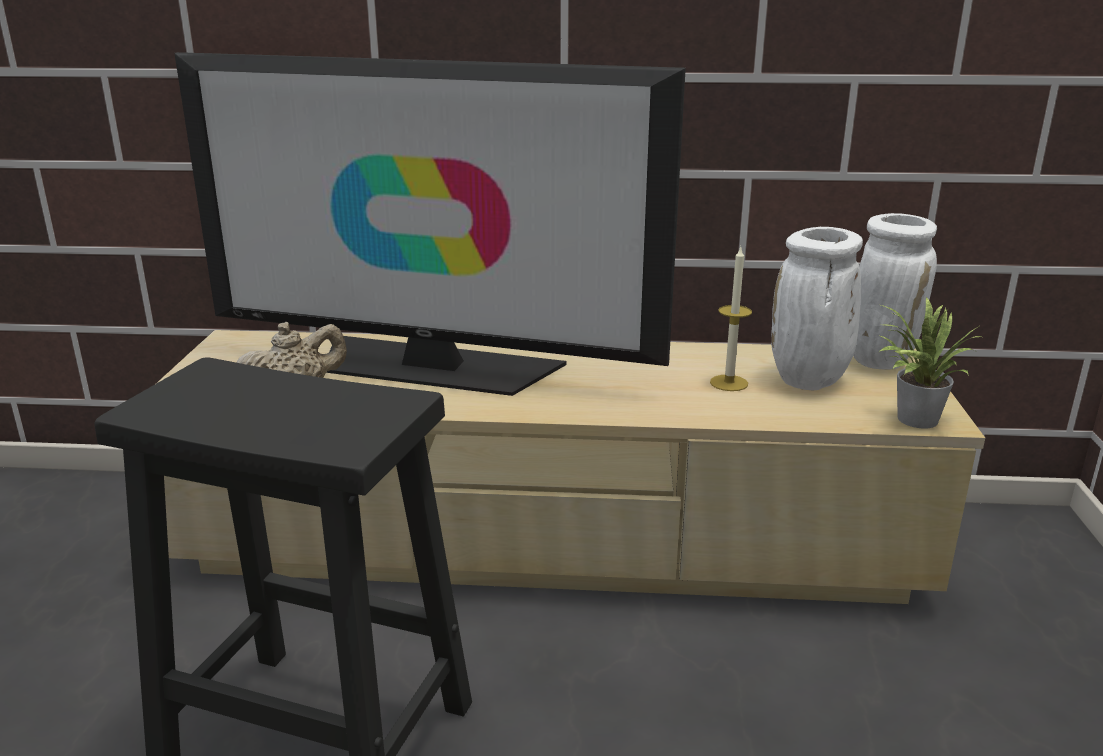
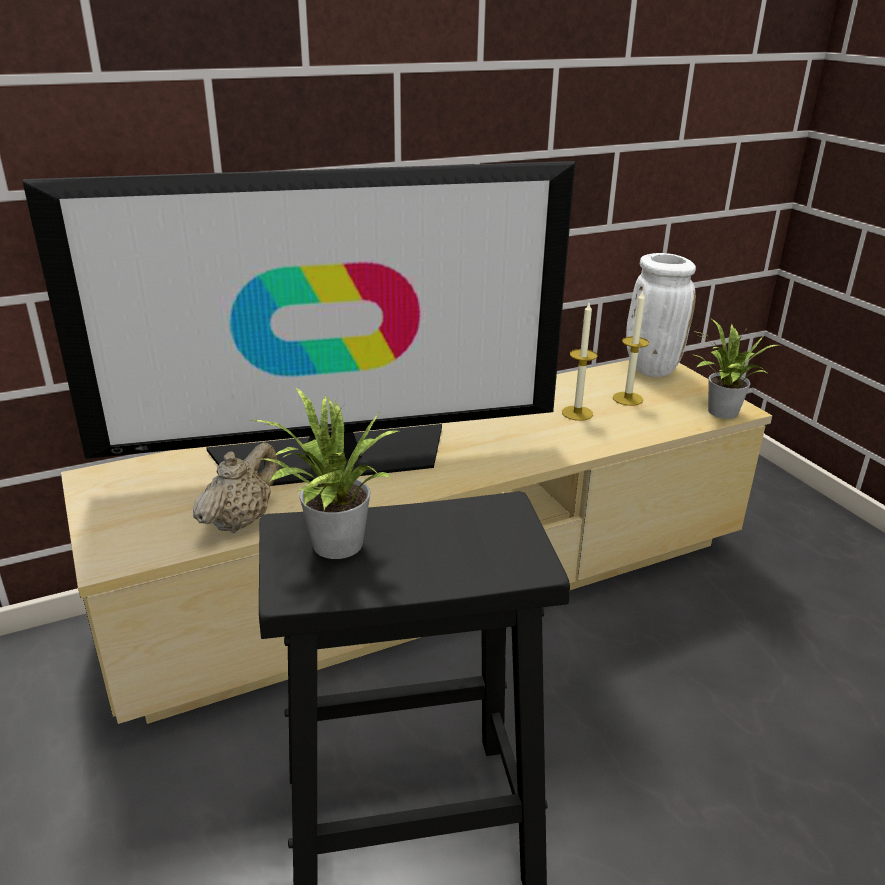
camera: 30 degrees left, 5 degrees up
white vase [771,227,863,390] -> candle [612,291,649,406]
none -> potted plant [249,387,398,559]

